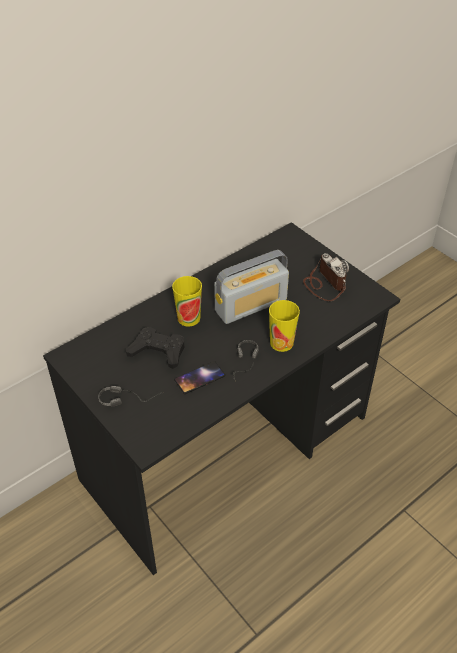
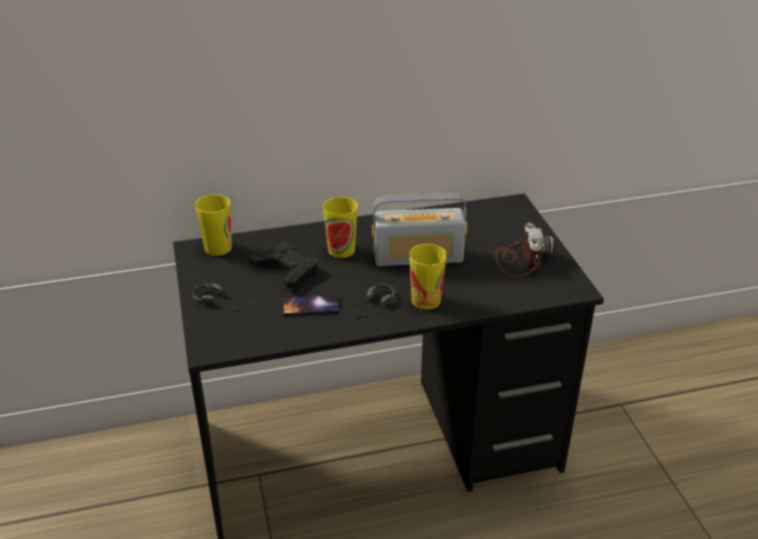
camera: 25 degrees right, 10 degrees down
none -> cup [195,195,232,256]

